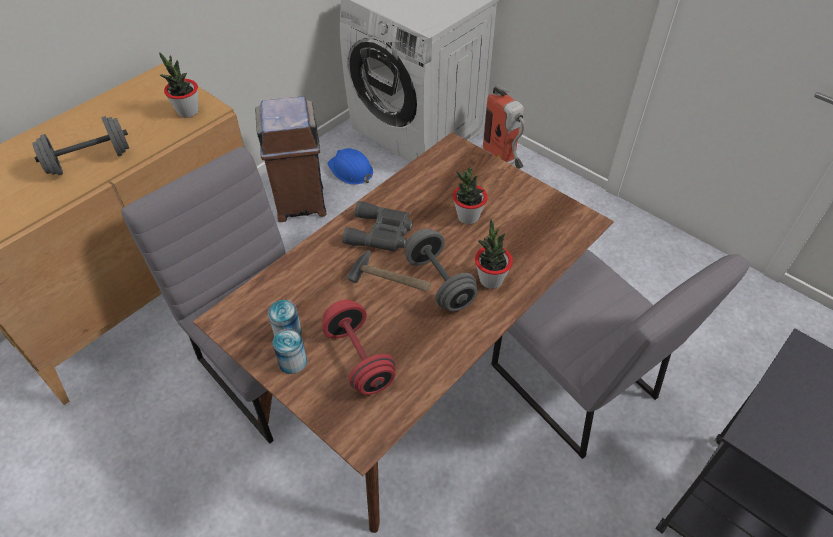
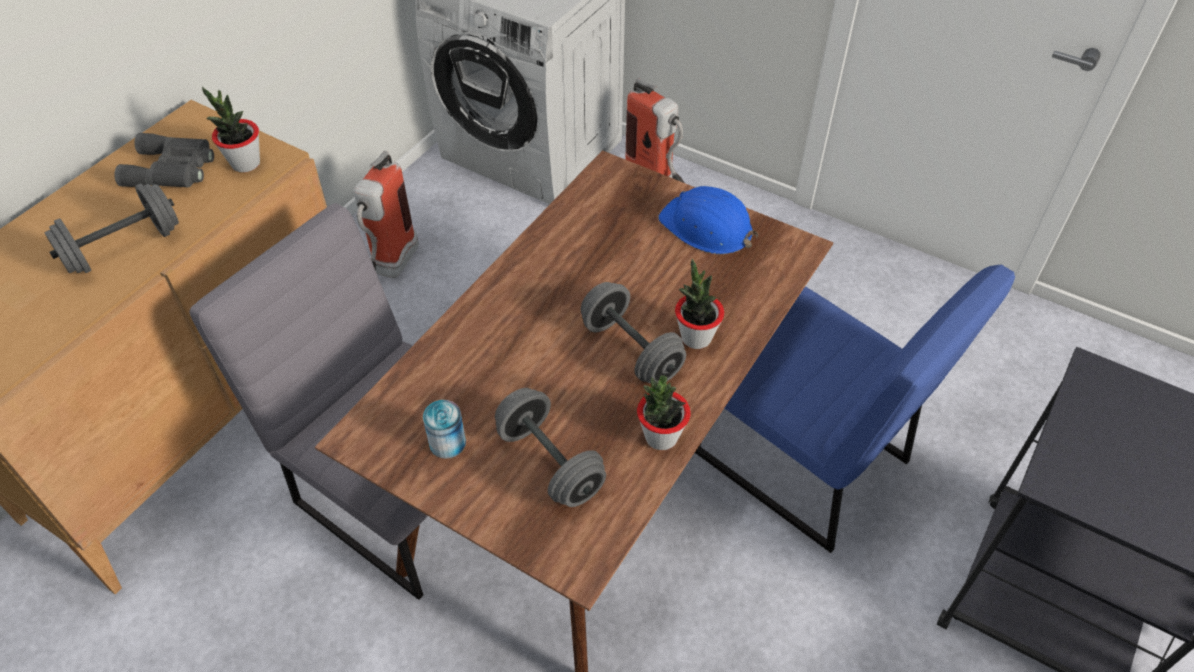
camera: 10 degrees left, 0 degrees up
brown trash can [255,96,327,222] -> fire extinguisher [353,151,419,278]
can [273,329,307,374] -> none
red dumbbell [322,300,395,395] -> grey dumbbell [495,388,606,507]
blue hard hat [327,148,373,185] -> blue hard hat moved to [658,186,758,254]
grey binoculars [342,201,413,252] -> grey binoculars moved to [114,133,214,187]
hammer [347,250,431,292] -> none
potted plant [453,167,488,224] -> potted plant moved to [637,375,691,450]
grey chair [491,249,750,459] -> blue chair [695,265,1015,553]

